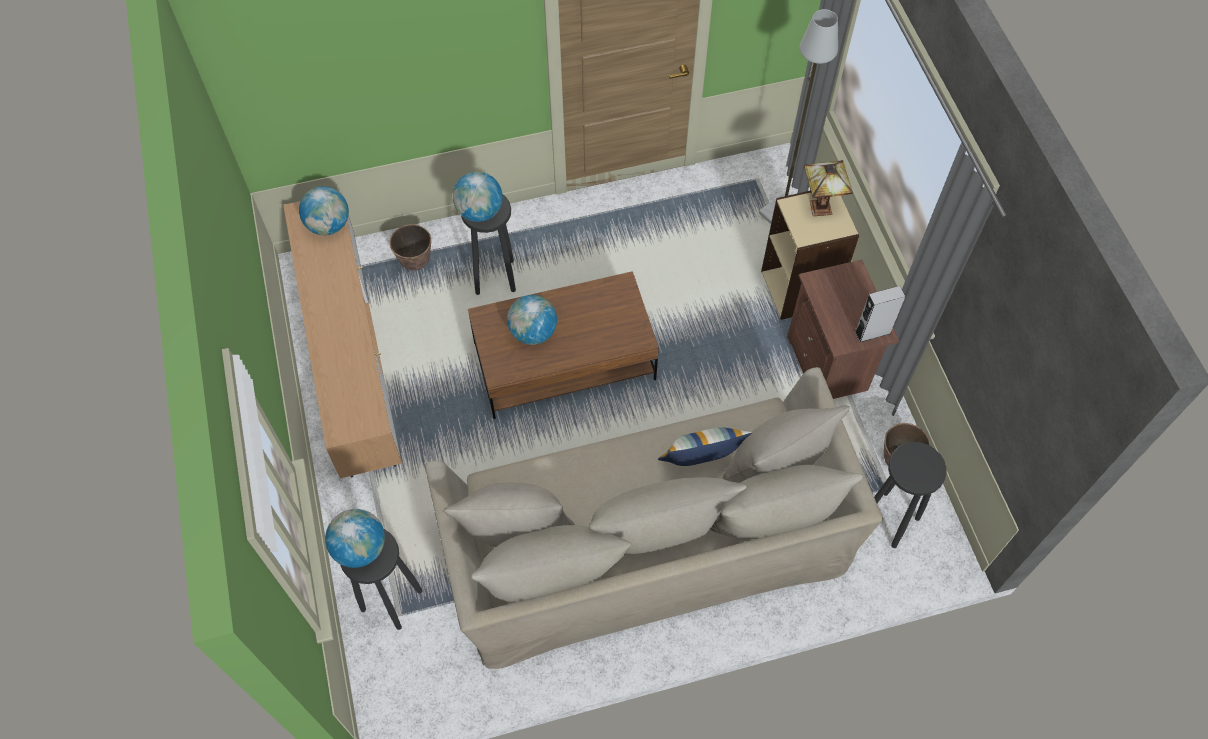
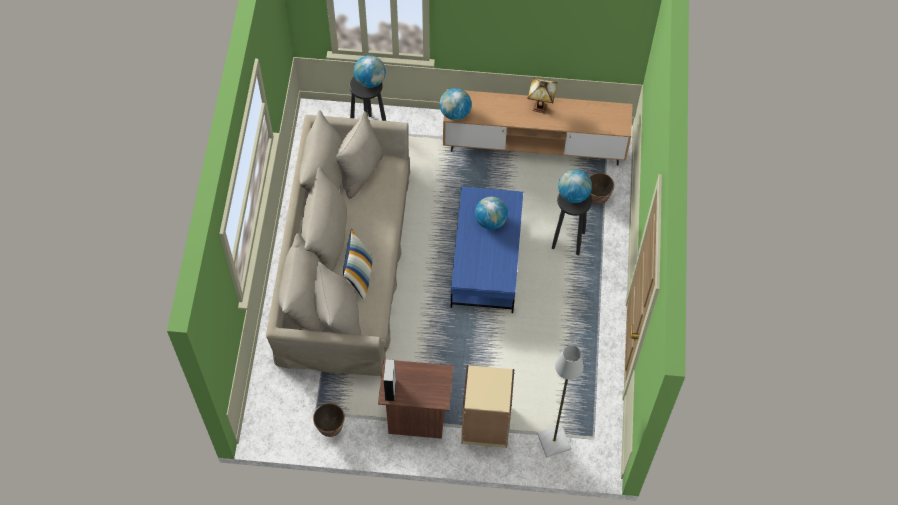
camera: 110 degrees right, 0 degrees up
globe [299,186,349,235] -> globe moved to [440,88,472,120]
brown coffee table [468,271,659,419] -> blue coffee table [451,186,523,313]
table lamp [804,160,853,216] -> table lamp moved to [527,78,558,113]
black stool [874,442,947,548] -> none

